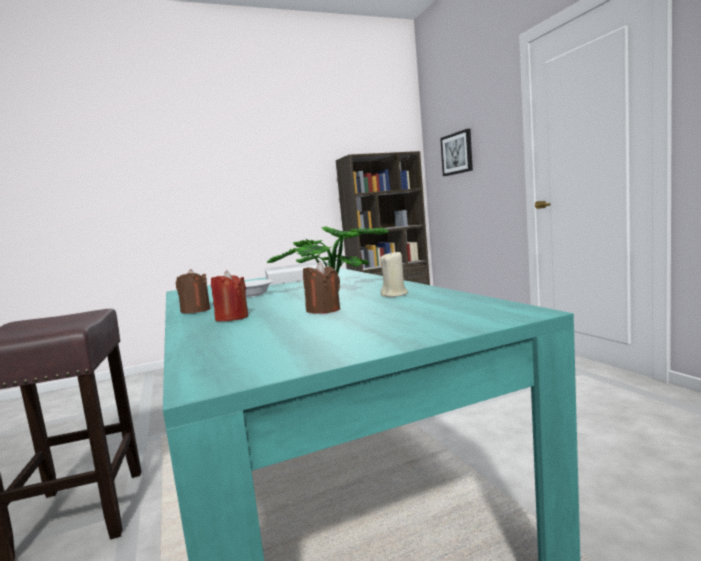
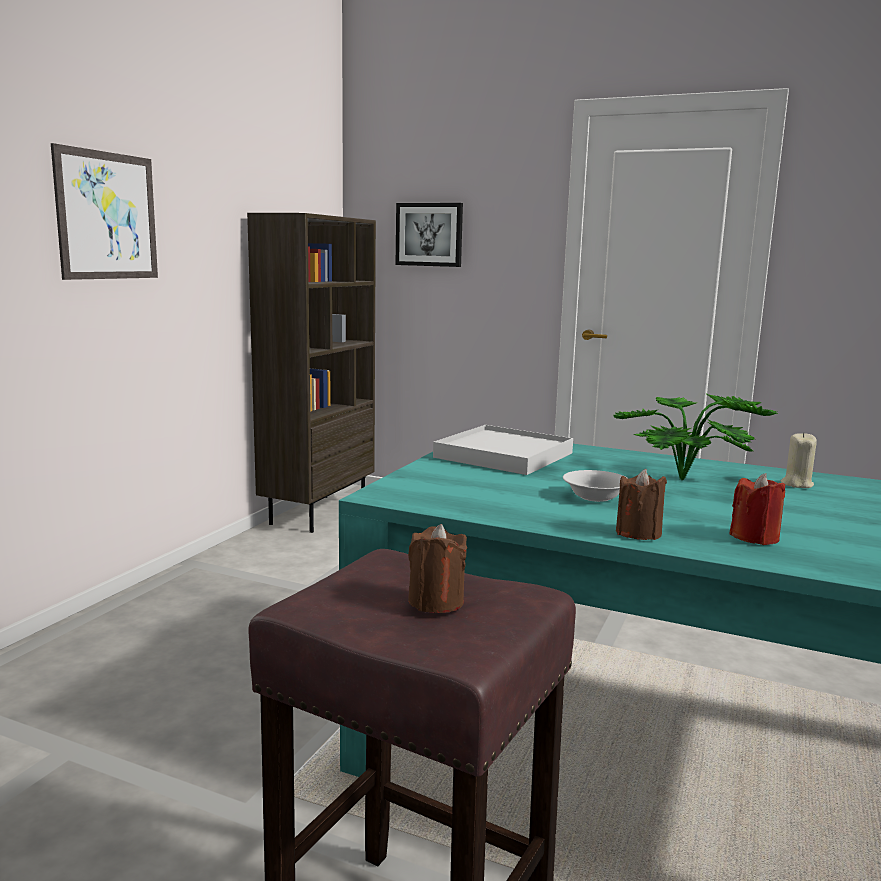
camera: 45 degrees left, 5 degrees up
brown candle [303,262,340,314] -> brown candle moved to [408,524,467,613]
none -> picture [51,143,158,280]

